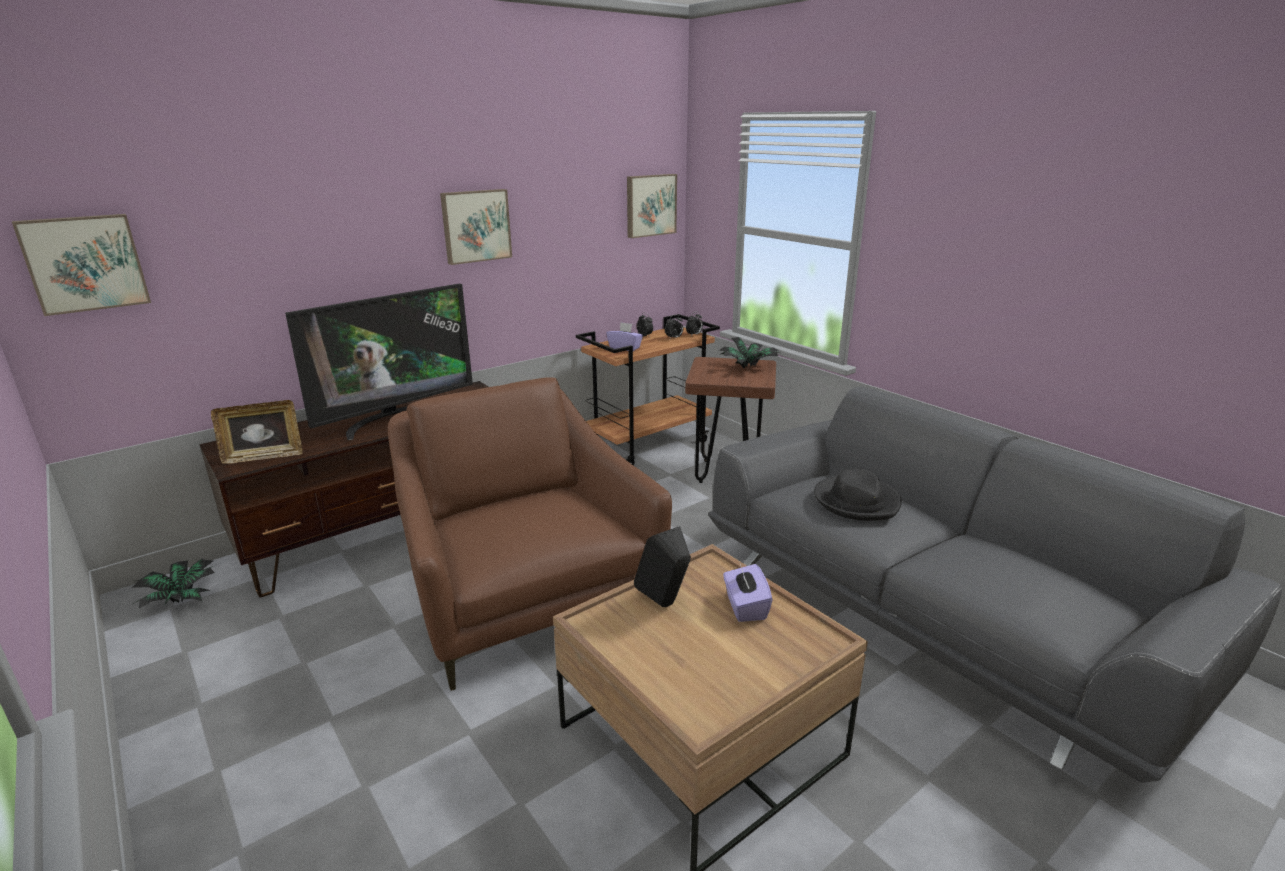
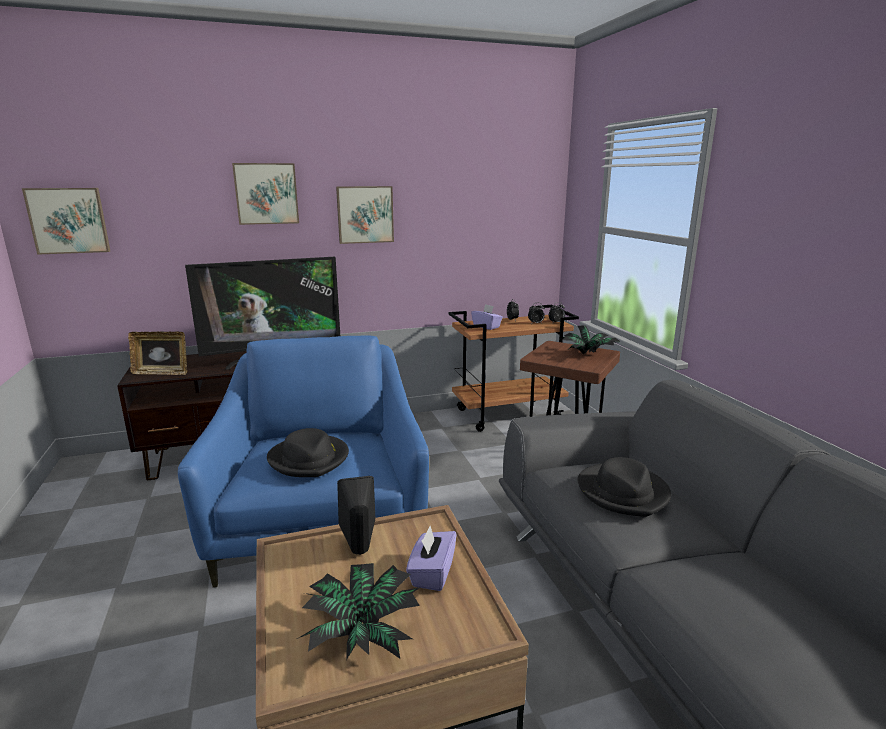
camera: 20 degrees right, 5 degrees down
potted plant [132,559,215,608] -> potted plant moved to [297,563,420,660]
brown armchair [388,377,672,691] -> blue armchair [178,335,429,588]
picture [627,174,677,238] -> picture moved to [232,163,299,225]
none -> black hat [267,428,349,477]

